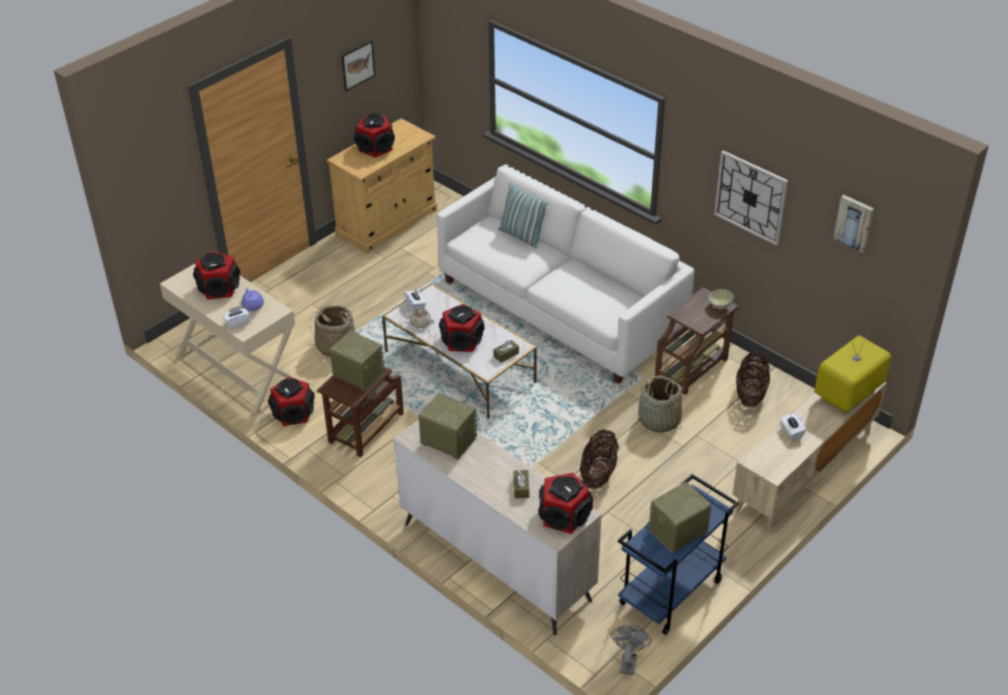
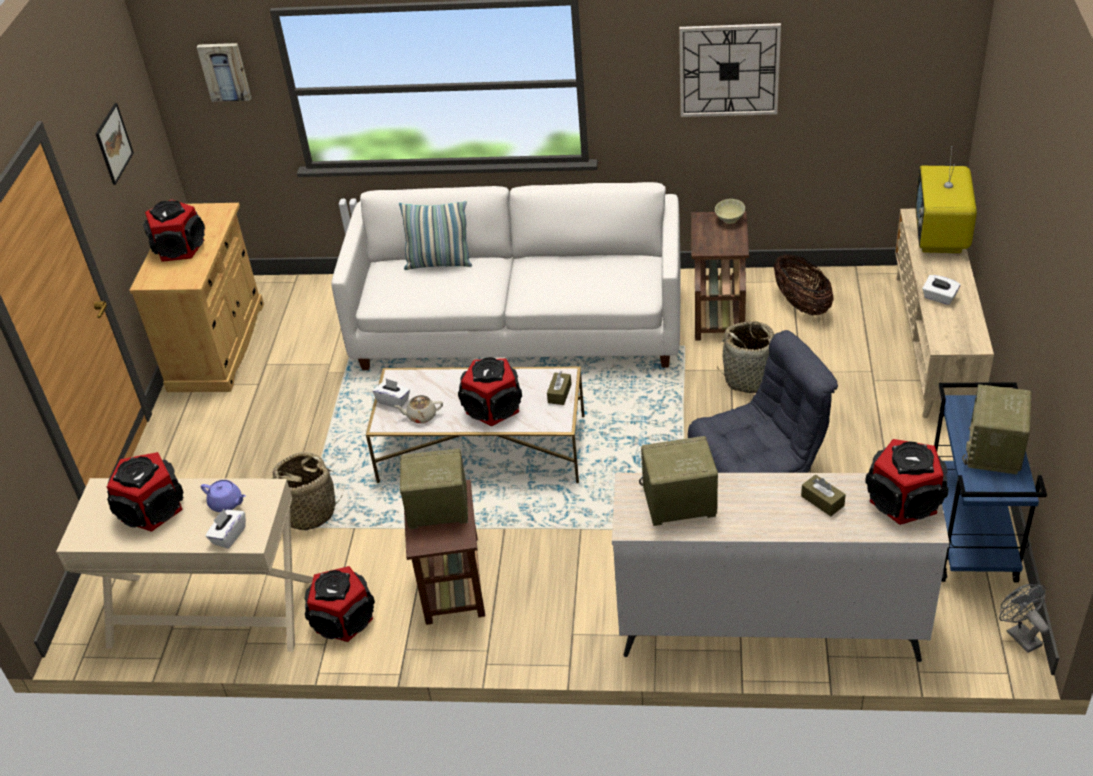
camera: 35 degrees left, 0 degrees up
basket [580,429,619,489] -> grey armchair [688,330,838,473]
picture [833,195,874,253] -> picture moved to [197,43,251,102]

